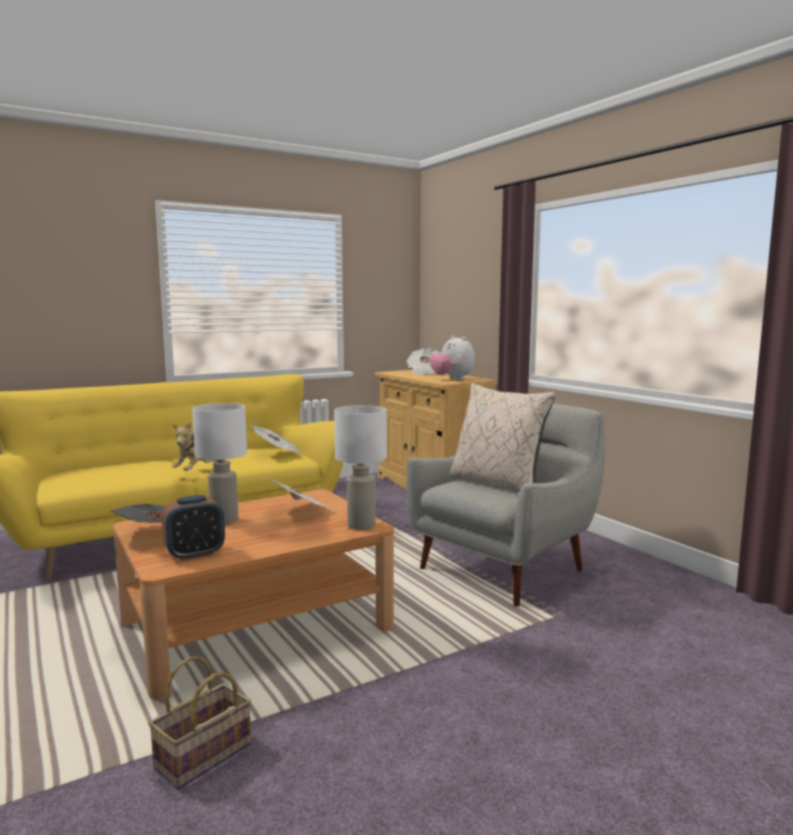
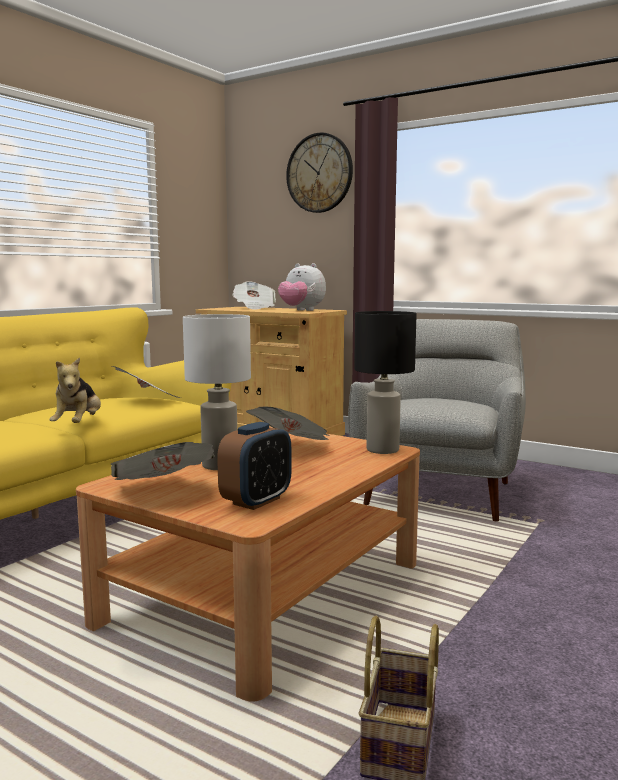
camera: 25 degrees left, 0 degrees up
white table lamp [334,405,387,530] -> black table lamp [354,311,417,454]
beige pillow [450,383,556,492] -> none
none -> wall clock [286,132,353,213]

